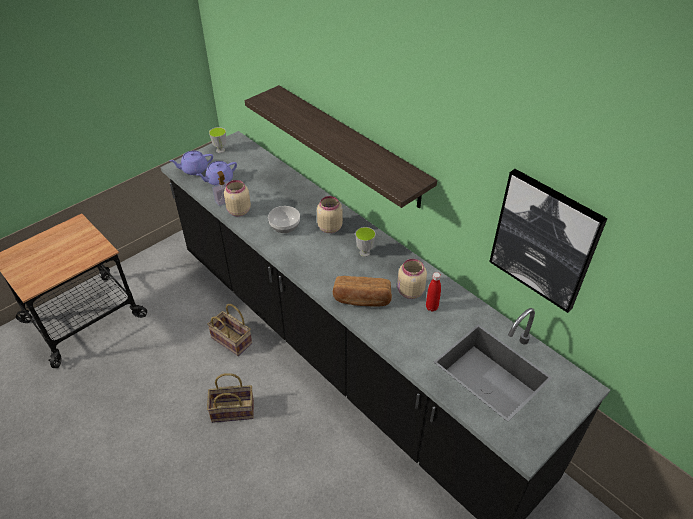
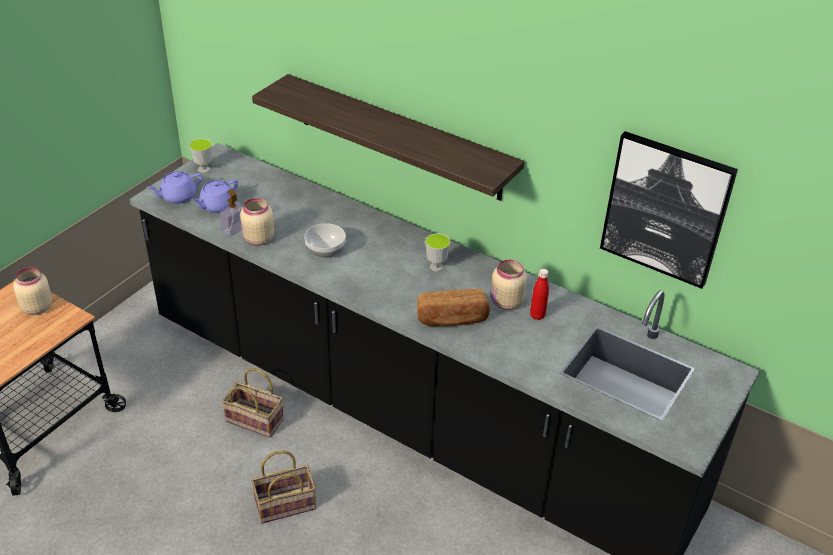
camera: 15 degrees left, 5 degrees down
beige jar [317,196,343,233] -> beige jar moved to [13,268,52,315]

